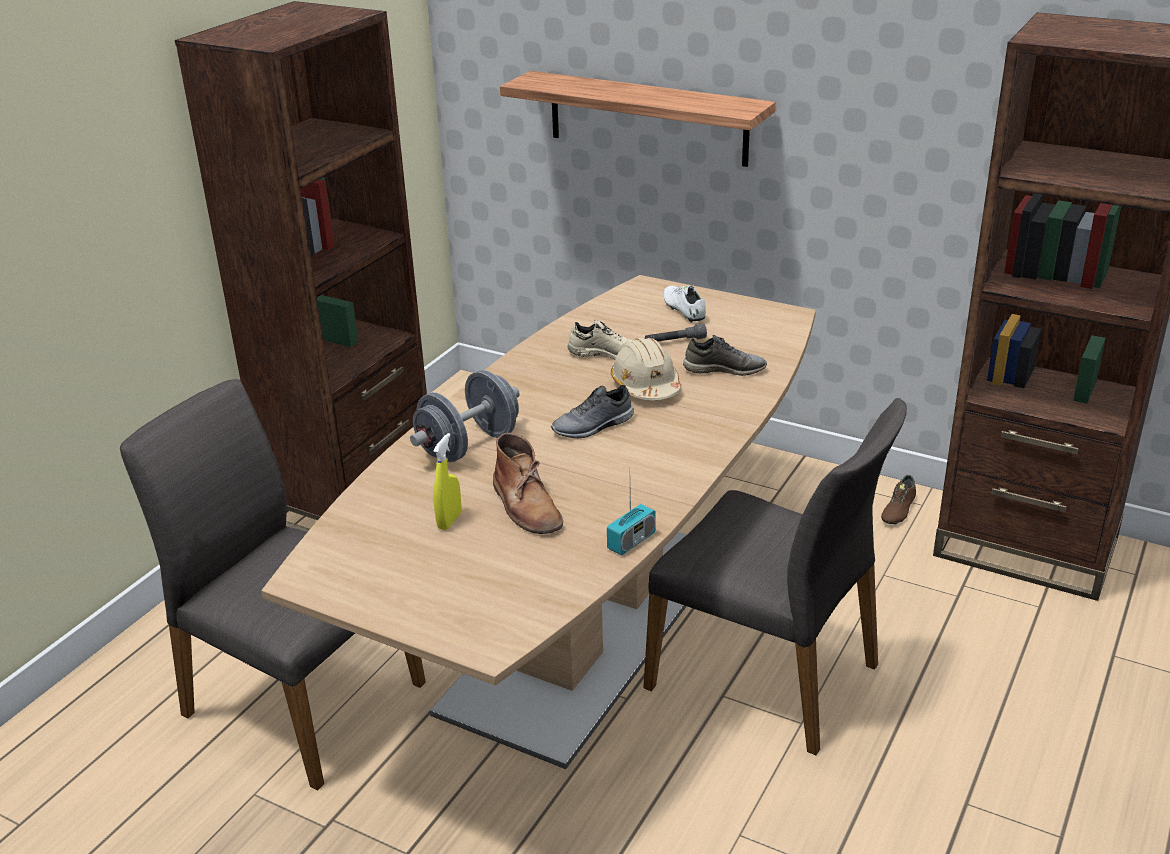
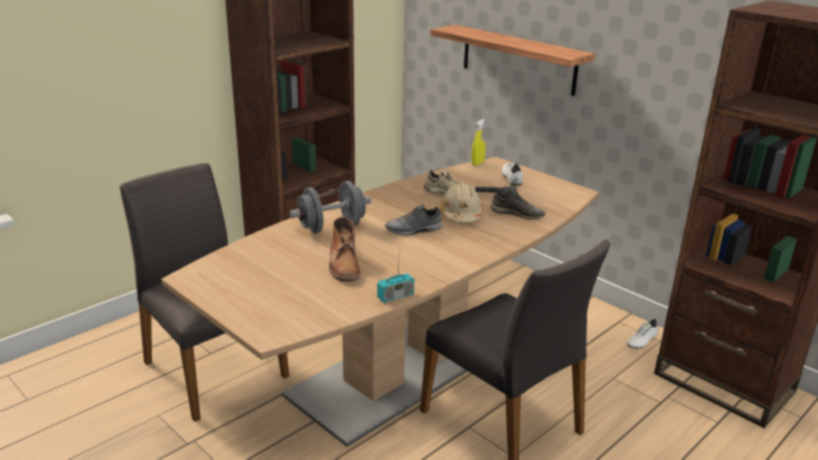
camera: 15 degrees right, 5 degrees down
yellow spray bottle [433,433,461,530] -> yellow spray bottle moved to [471,119,486,166]
brown shoe [881,474,916,525] -> white shoe [627,319,659,349]

